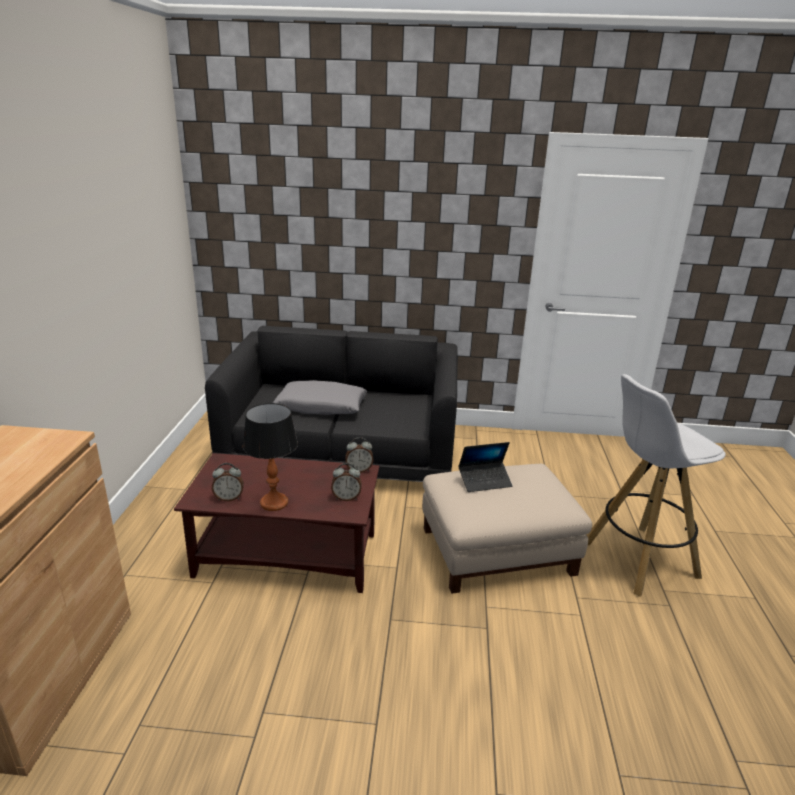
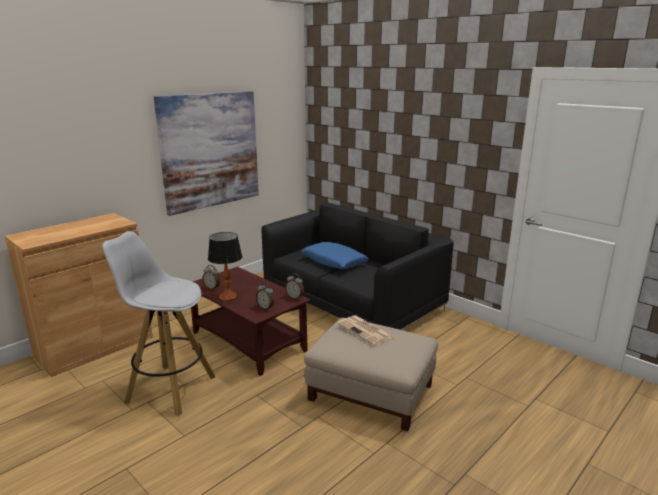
camera: 40 degrees right, 5 degrees down
grey pillow [273,380,367,415] -> blue pillow [301,242,369,269]
laptop [458,442,513,492] -> newspaper [337,315,393,346]
white stool [587,374,726,597] -> white stool moved to [102,231,215,416]
none -> picture [154,91,259,216]

